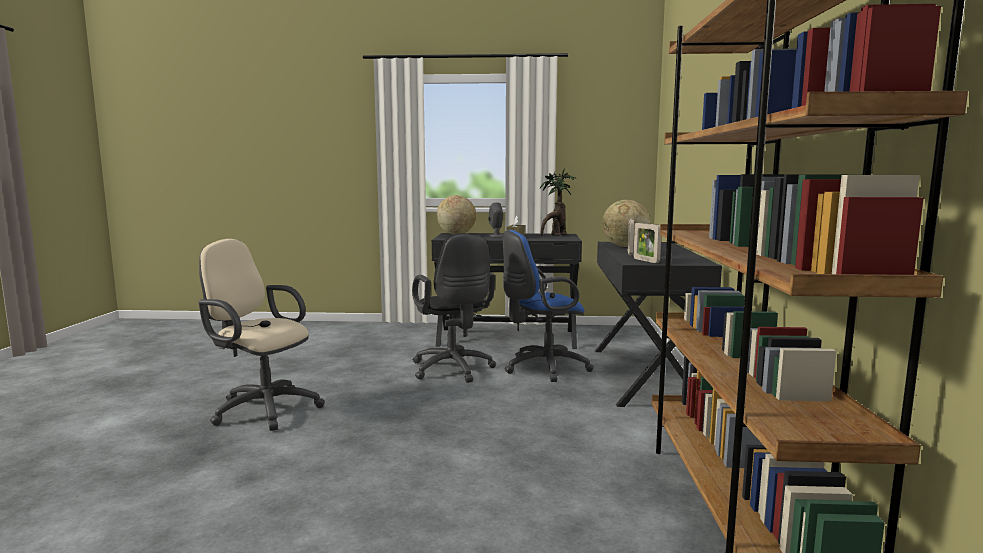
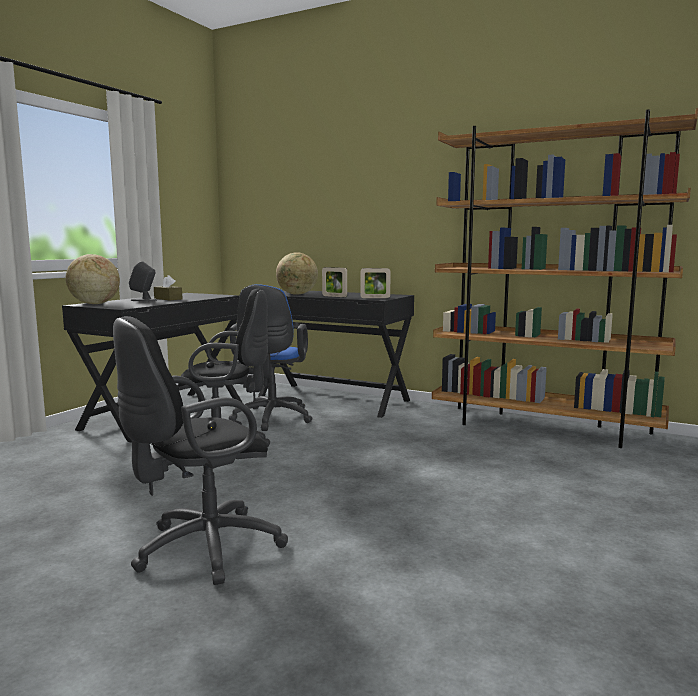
camera: 65 degrees left, 0 degrees up
beige office chair [199,239,325,431] -> black office chair [113,316,288,585]
potted plant [540,168,575,237] -> none

